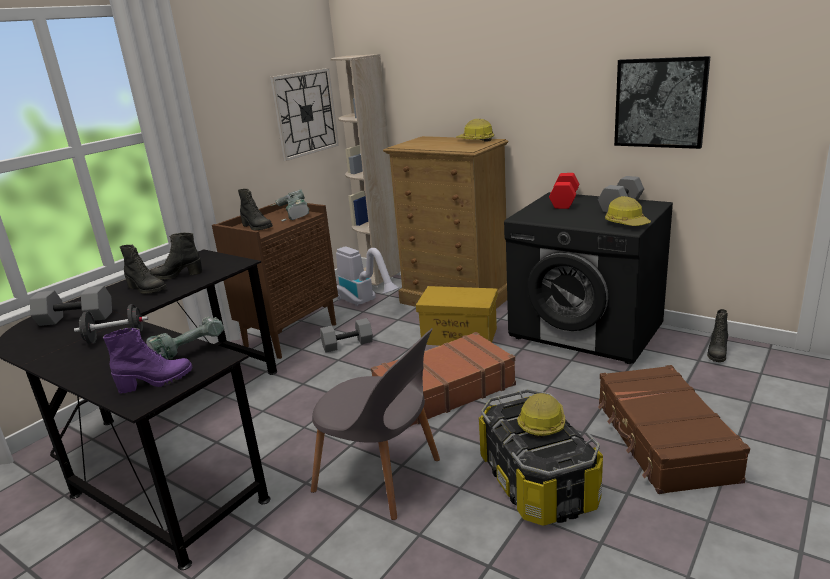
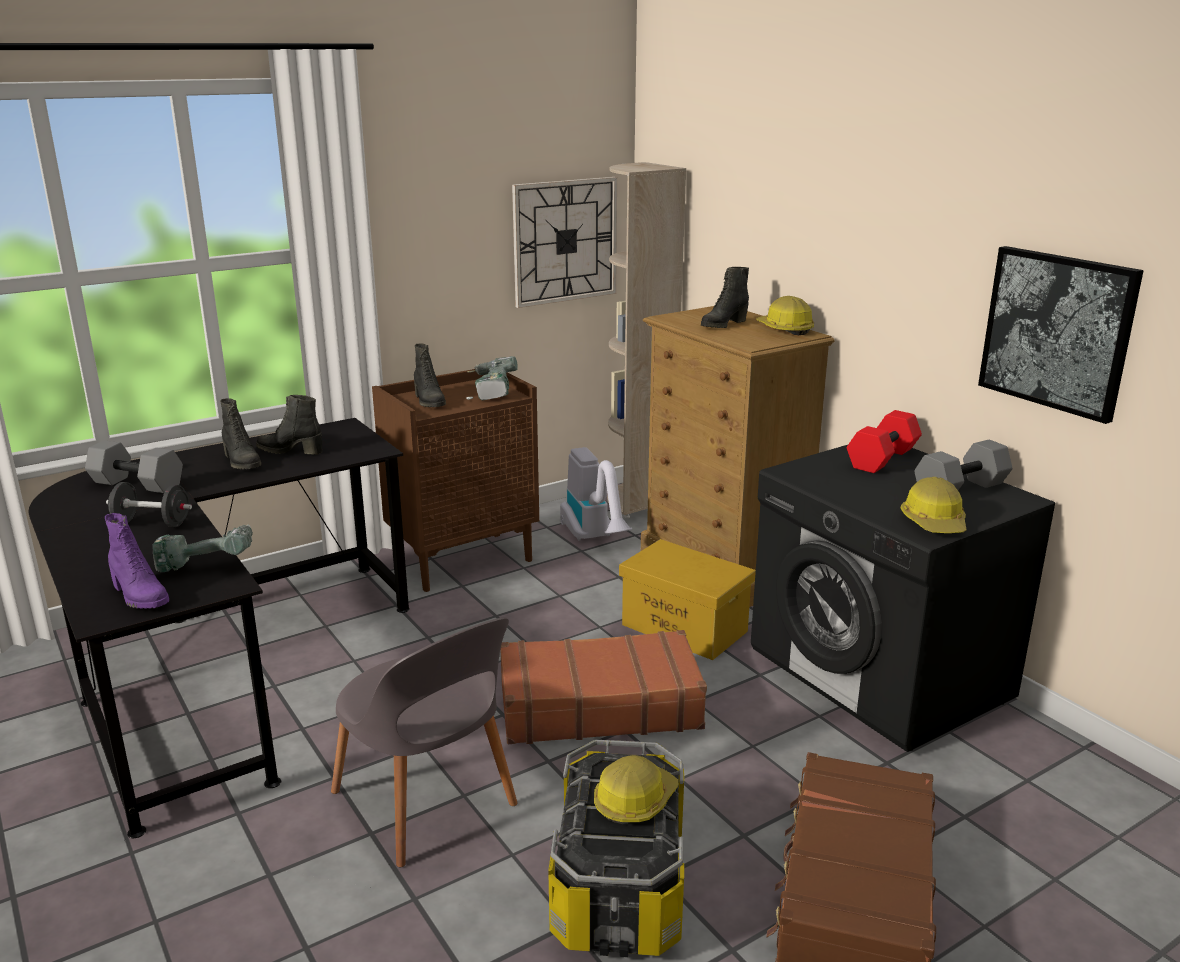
camera: 20 degrees right, 0 degrees up
purple boot [103,328,192,393] -> purple boot turned 45 degrees clockwise [105,513,169,609]
grey dumbbell [320,318,373,352] -> none
black boot [707,309,728,362] -> black boot moved to [701,267,749,328]

